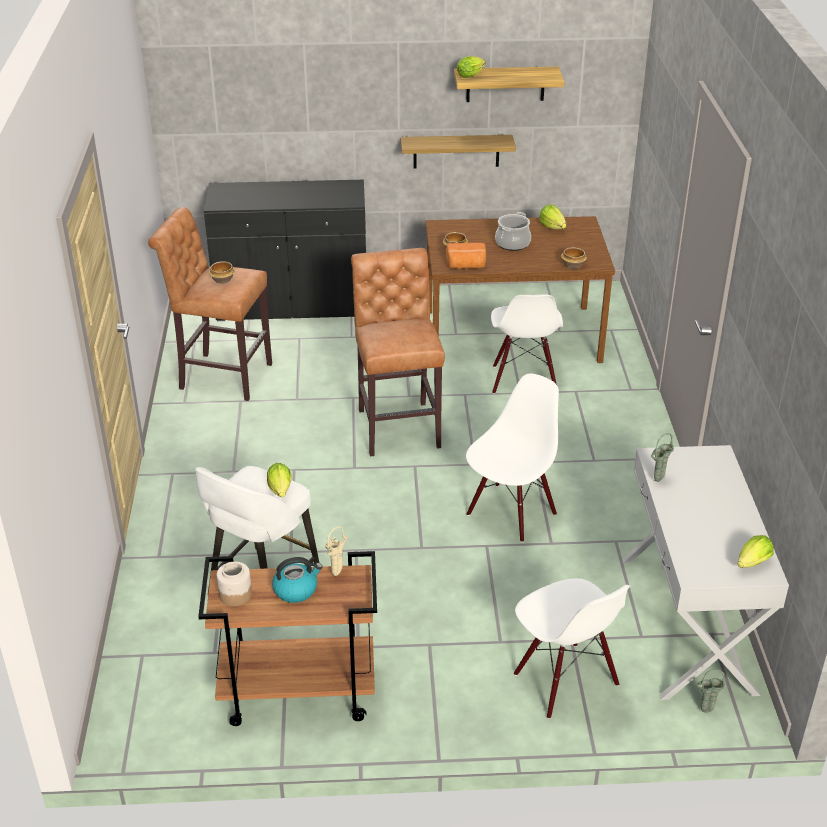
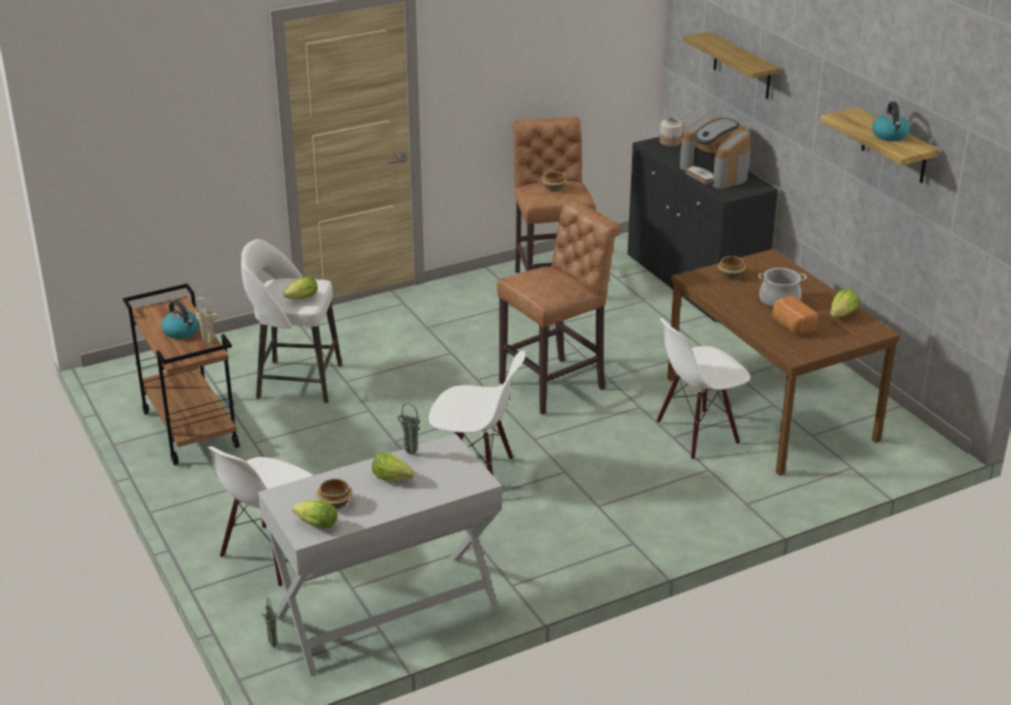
camera: 65 degrees right, 5 degrees down
jar [217,562,252,606] -> jar moved to [660,117,683,146]
shelf [401,135,516,169] -> shelf moved to [683,31,780,99]
bread [446,243,486,269] -> bread moved to [772,295,818,335]
lettuce [457,56,485,78] -> lettuce moved to [372,452,415,482]
bowl [561,247,587,269] -> bowl moved to [317,478,353,509]
none -> coffee machine [680,115,750,189]
none -> kettle [872,101,910,141]

